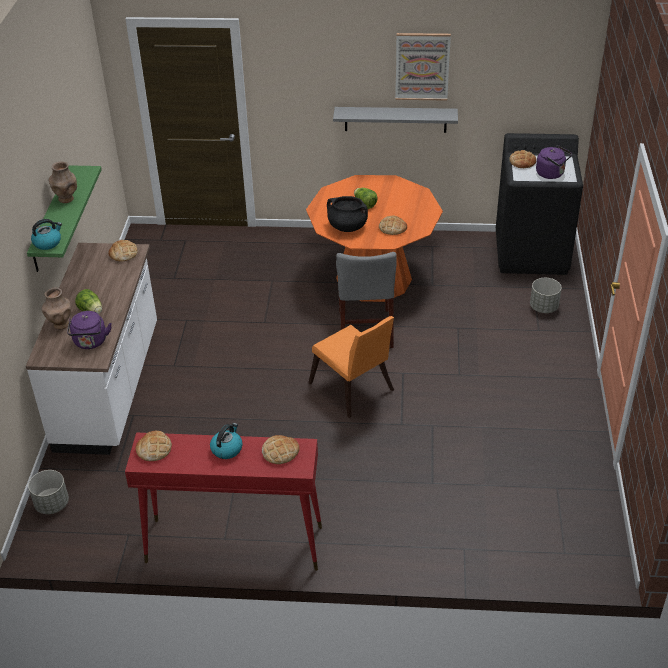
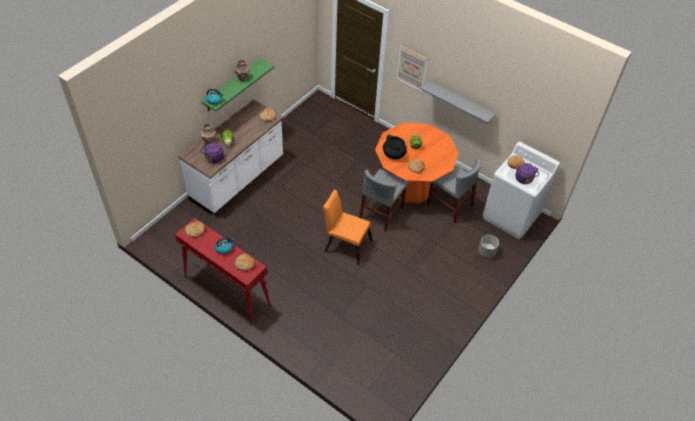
camera: 30 degrees right, 10 degrees up
grey planter [28,470,69,514] -> none
orange chair [308,316,394,418] -> orange chair turned 120 degrees clockwise [323,189,373,265]
picture [395,33,451,101] -> picture moved to [396,46,427,93]
black washing machine [496,133,583,275] -> white washing machine [482,141,560,239]
none -> grey chair [427,159,481,223]

